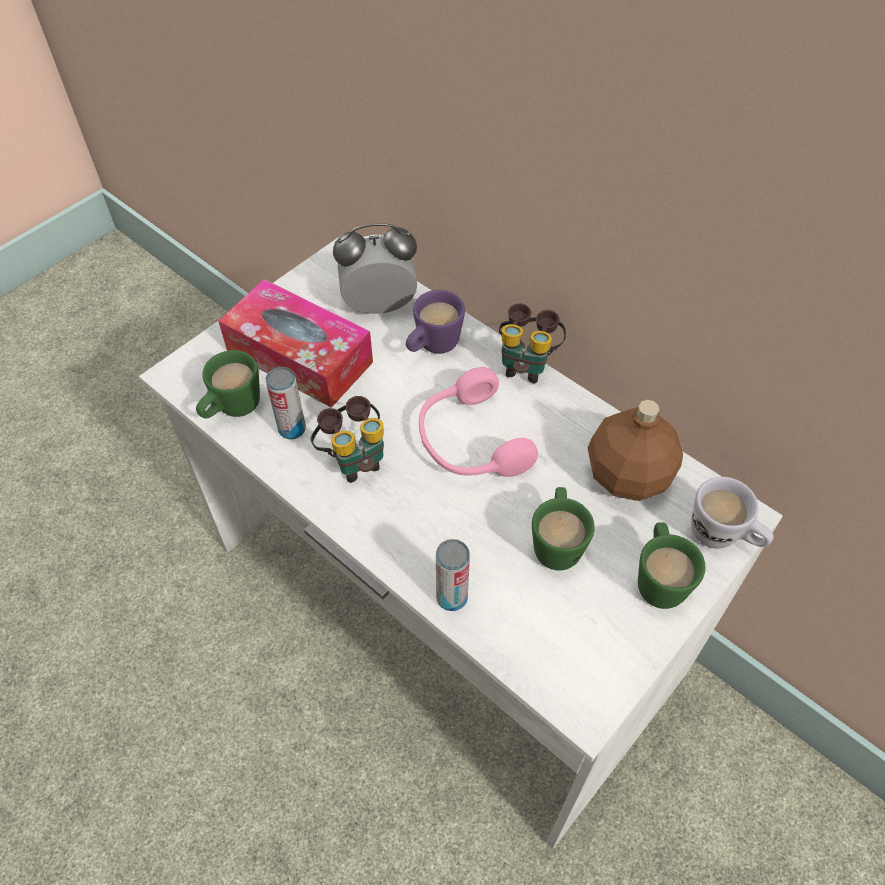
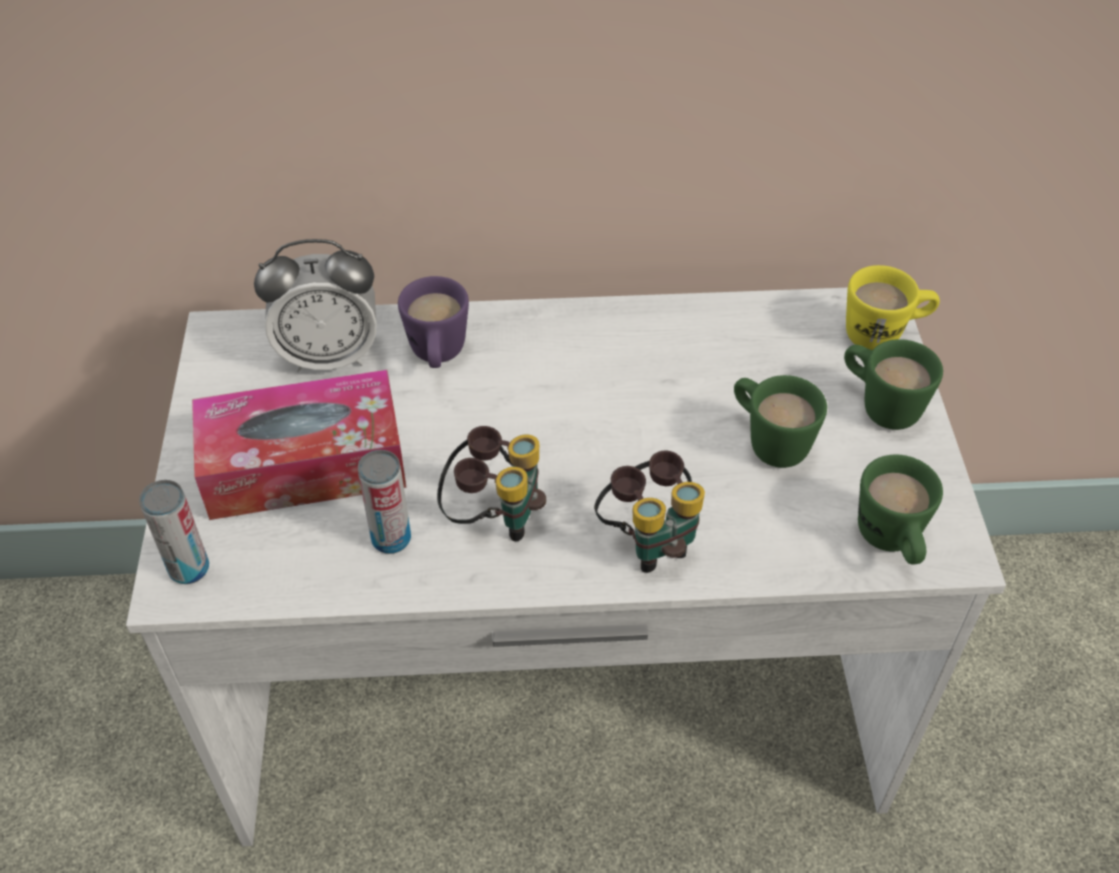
camera: 45 degrees left, 5 degrees down
green mug [196,350,260,419] -> green mug moved to [858,455,943,564]
alarm clock [333,223,417,315] -> alarm clock turned 135 degrees counterclockwise [254,239,376,372]
pink headphones [419,367,538,477] -> none
can [436,539,470,611] -> can moved to [139,480,209,584]
binoculars [499,303,566,383] -> binoculars moved to [594,451,705,573]
brown bottle [588,400,683,501] -> none
white mug [691,477,773,549] -> yellow mug [846,265,940,350]

